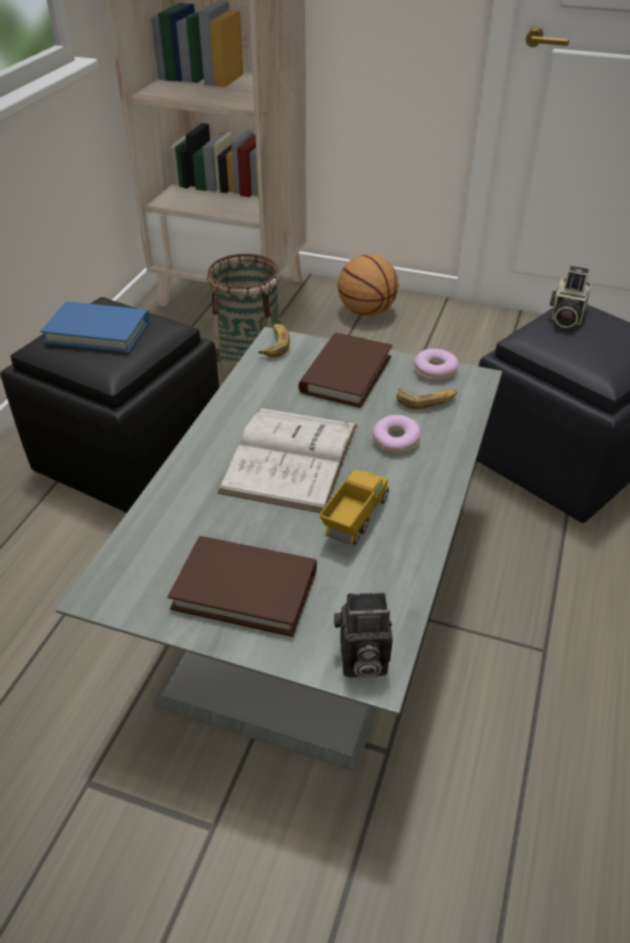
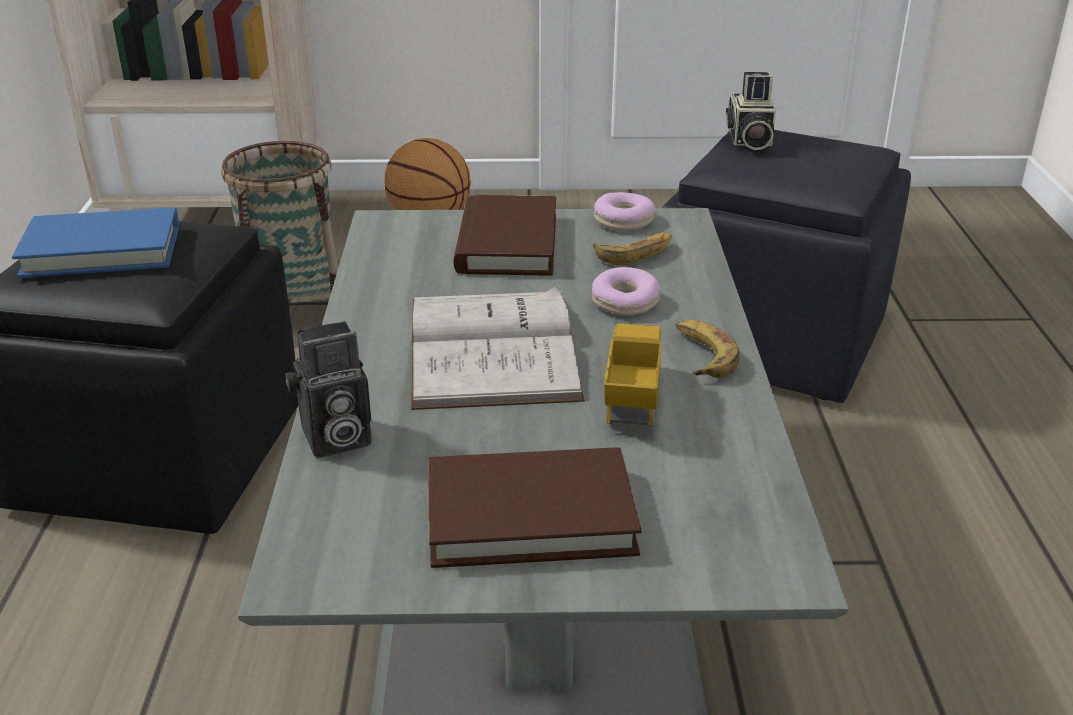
camera: 20 degrees left, 10 degrees down
banana [258,324,290,358] -> banana moved to [676,320,740,378]
camera [334,592,393,678] -> camera moved to [285,321,371,458]

